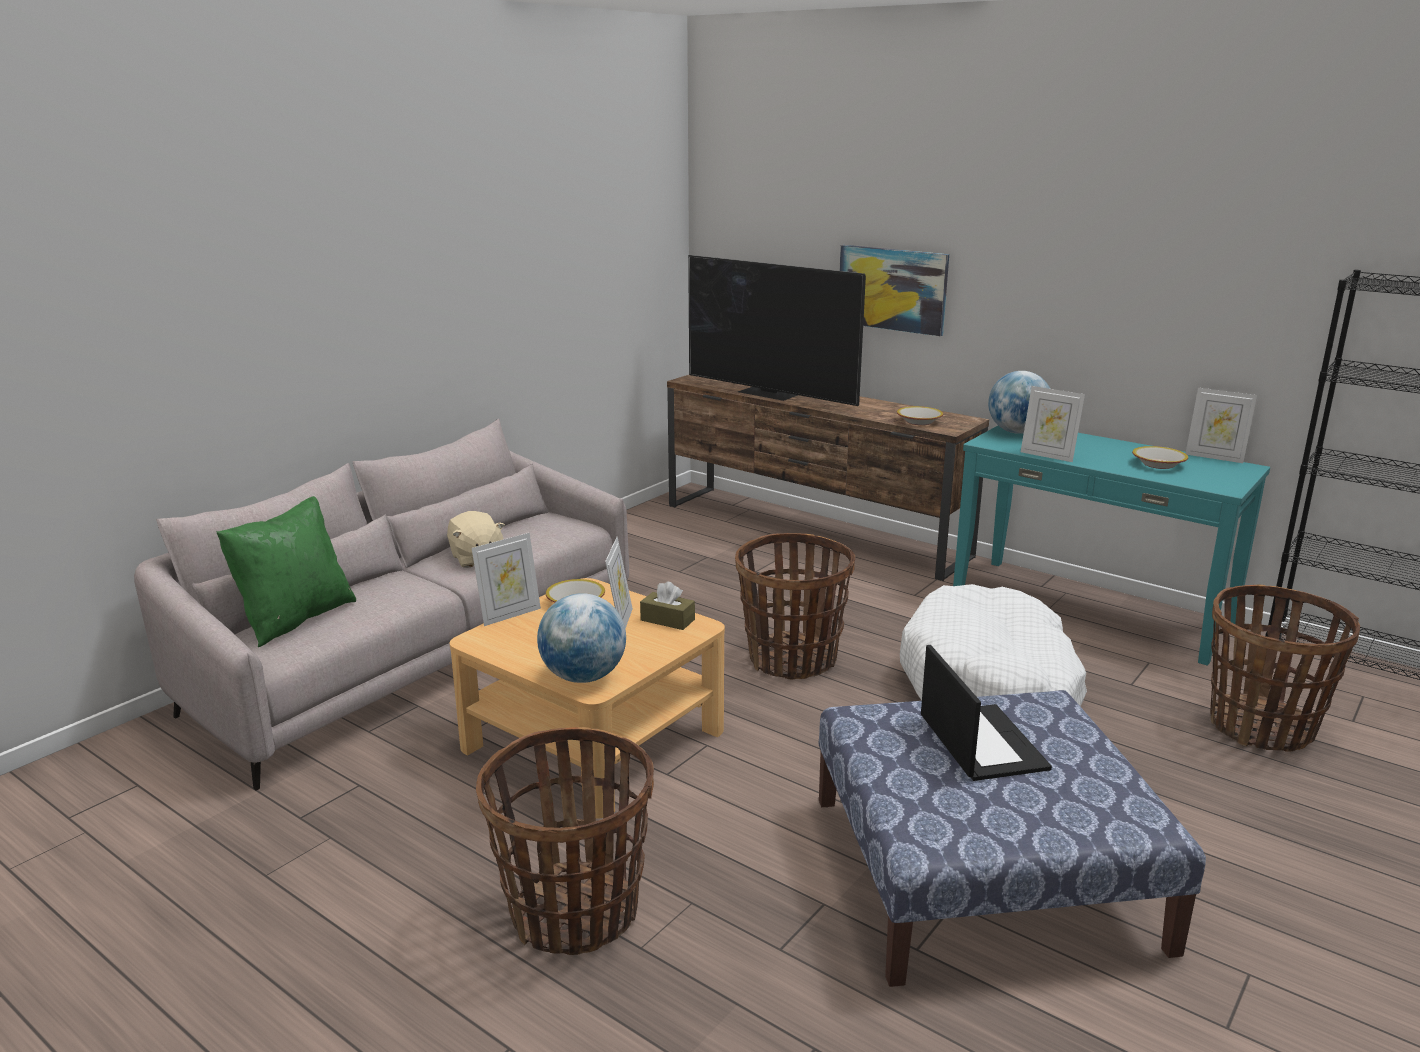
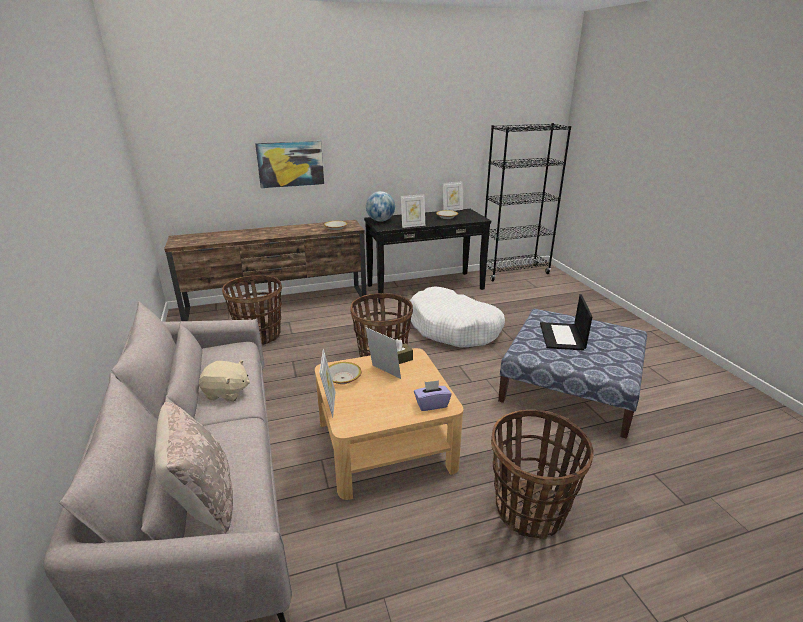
camera: 55 degrees left, 5 degrees up
green pillow [217,496,356,647] -> beige pillow [155,402,233,534]
globe [537,593,626,683] -> purple tissue box [414,380,452,411]
television [688,255,866,406] -> none
laptop [921,645,1052,781] -> laptop turned 105 degrees counterclockwise [540,294,592,351]
turquoise console table [953,426,1270,665] -> black console table [364,209,491,304]
basket [1210,585,1360,752] -> basket moved to [222,275,282,345]

